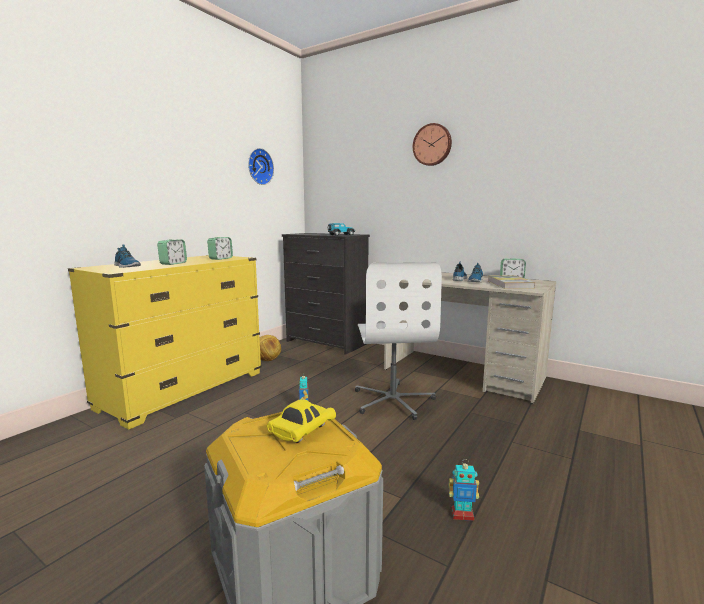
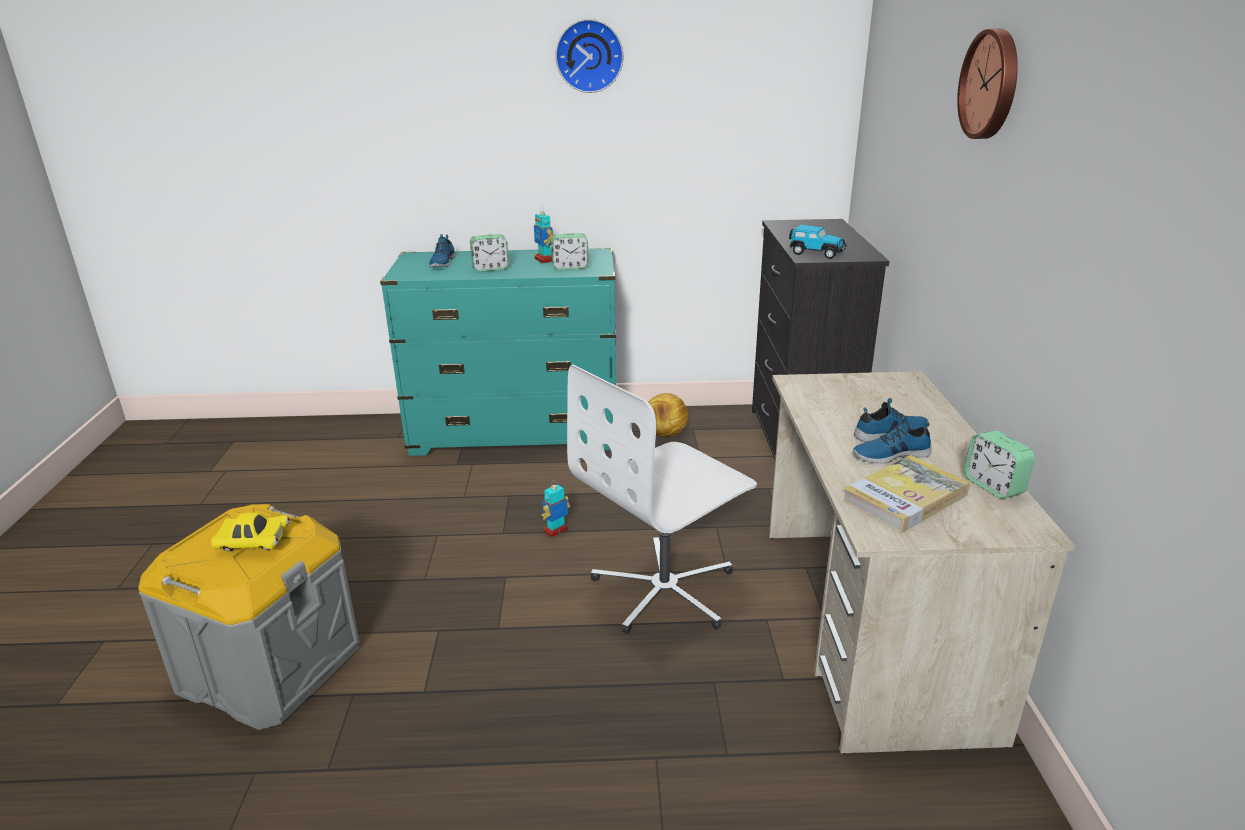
camera: 55 degrees right, 15 degrees up
yellow dresser [68,255,262,429] -> turquoise dresser [380,248,617,456]
wall clock [248,148,274,185] -> wall clock moved to [555,19,623,93]
toy robot [449,459,479,521] -> toy robot moved to [534,212,553,263]

